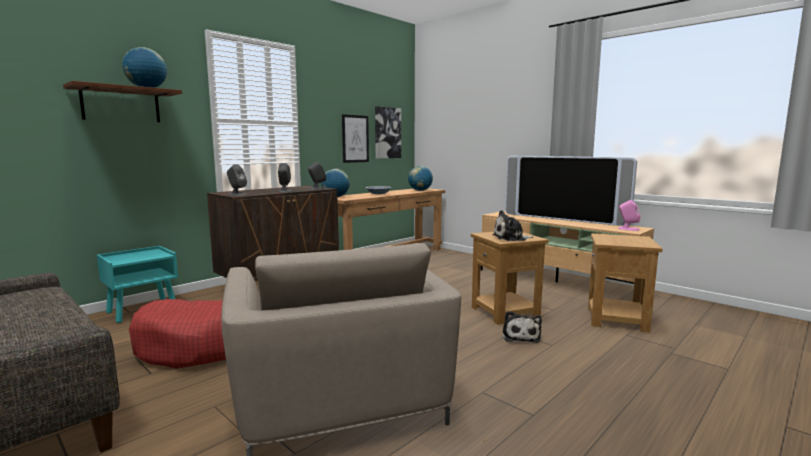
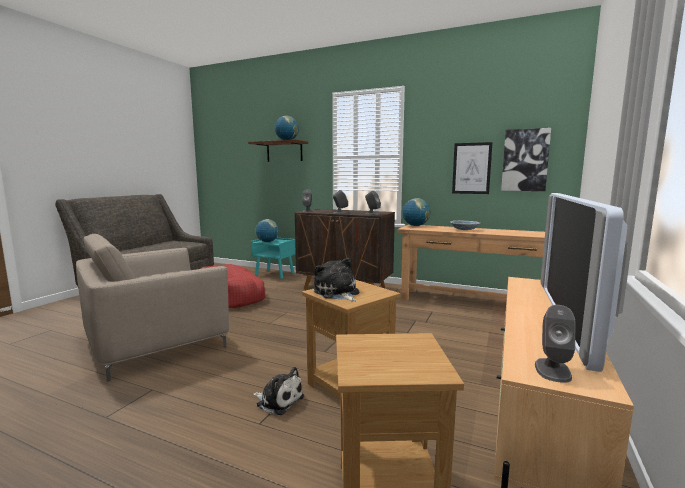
camera: 70 degrees right, 0 degrees up
globe [408,166,433,191] -> globe moved to [256,219,279,242]
plush toy [503,311,542,343] -> plush toy turned 135 degrees counterclockwise [253,367,304,415]
pink speaker [618,200,641,231] -> grey speaker [535,305,575,383]

